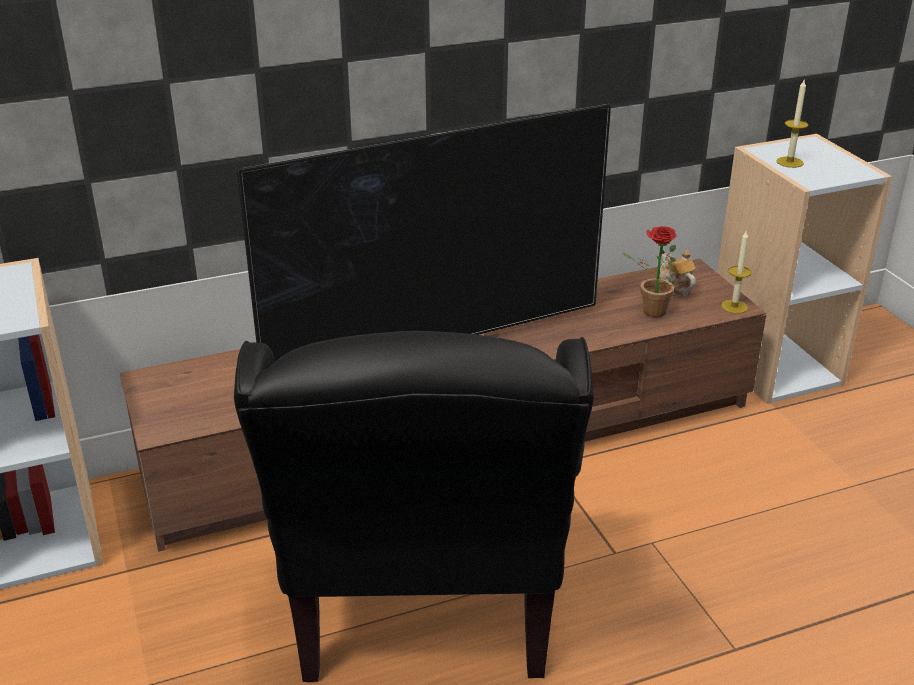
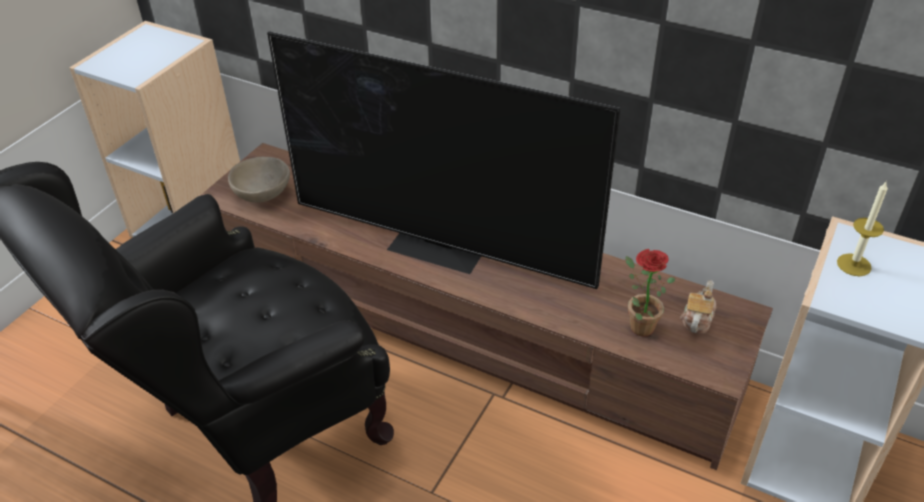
camera: 50 degrees right, 10 degrees up
candle [721,230,752,314] -> none
none -> beige bowl [228,157,290,203]

